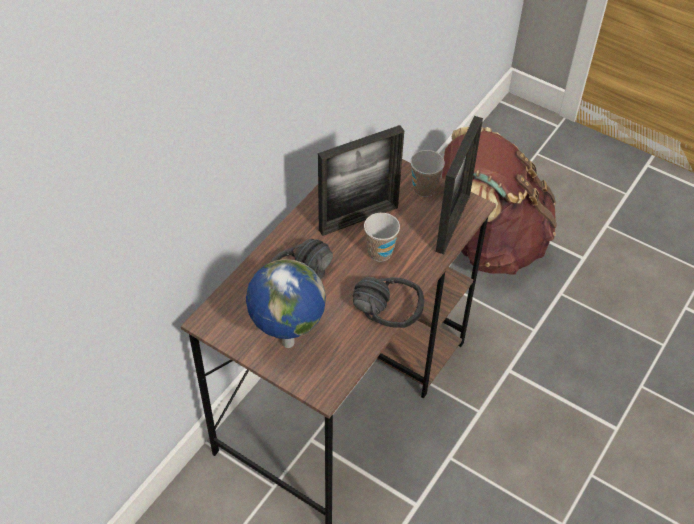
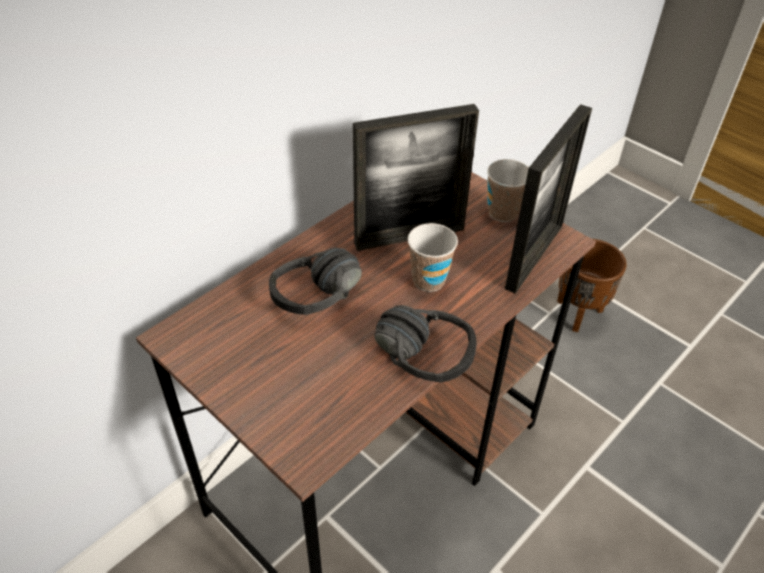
camera: 10 degrees right, 5 degrees down
globe [246,259,326,348] -> none
brown backpack [442,127,557,275] -> brown planter [557,239,627,332]

